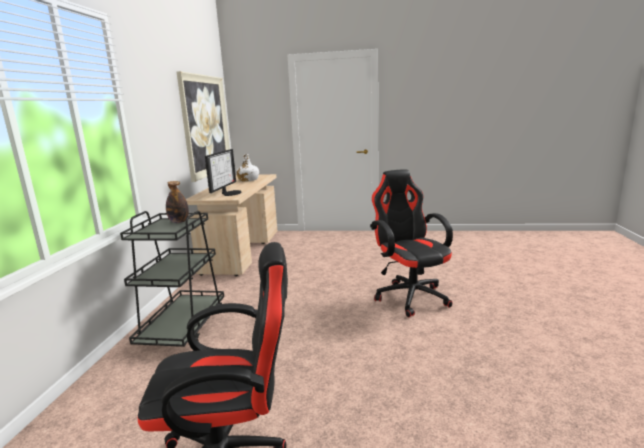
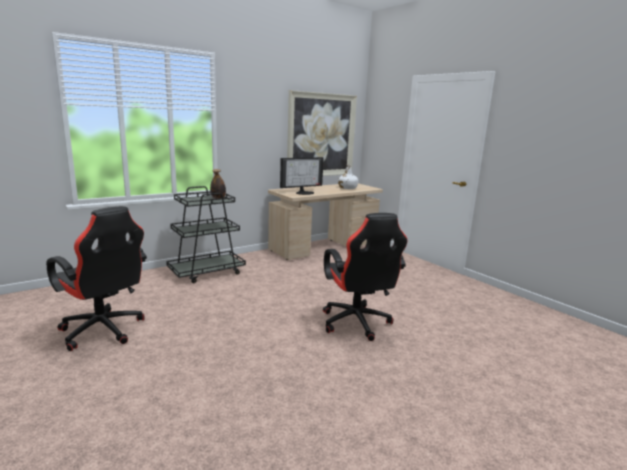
camera: 45 degrees right, 0 degrees up
black office chair [370,169,453,317] -> black office chair turned 135 degrees clockwise [323,213,407,341]

